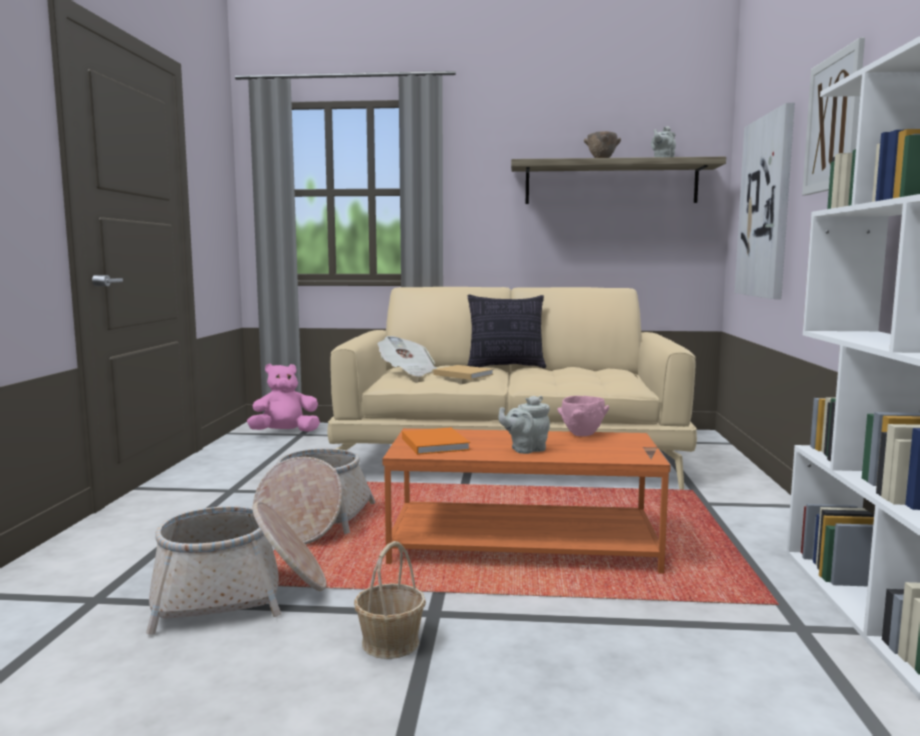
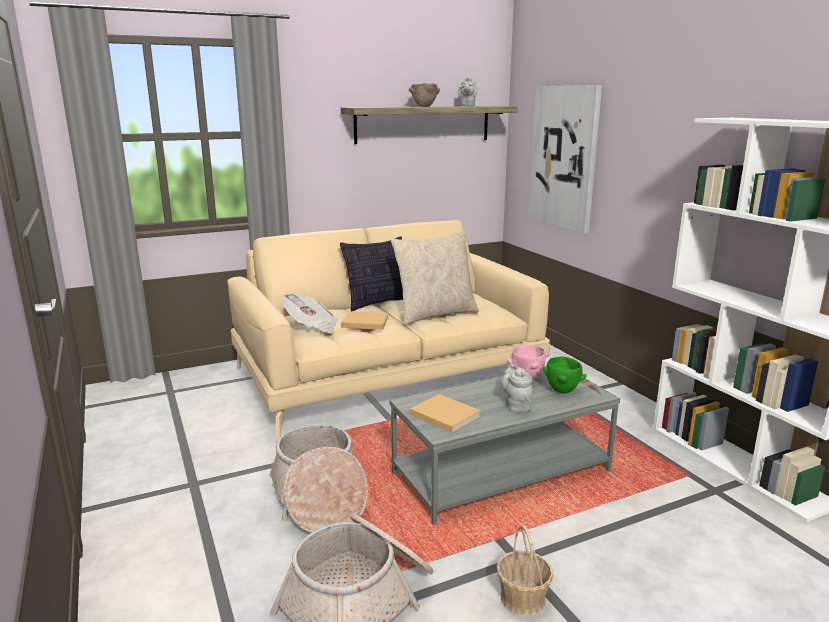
camera: 30 degrees left, 10 degrees up
pink plush toy [247,364,320,432] -> none
orange coffee table [383,428,671,574] -> grey coffee table [389,370,620,525]
orange book [402,428,470,455] -> beige book [410,394,481,433]
grey teapot [498,396,550,454] -> grey teapot turned 135 degrees clockwise [501,364,533,412]
picture [802,37,865,195] -> none
none -> beige pillow [391,231,479,324]
none -> green bowl [543,357,587,394]

